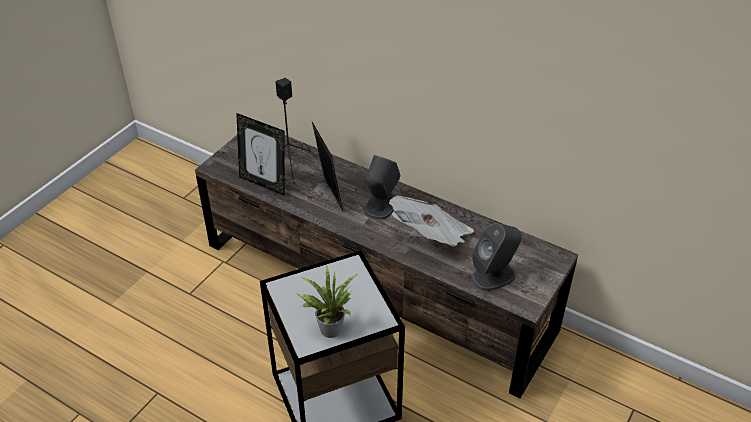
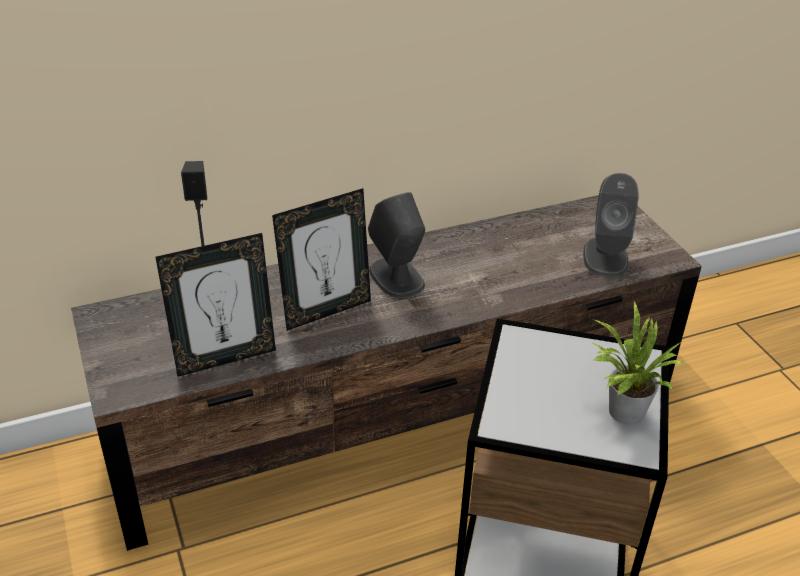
camera: 55 degrees left, 5 degrees down
picture frame [312,122,343,211] -> picture frame turned 135 degrees clockwise [272,188,371,331]
newspaper [389,196,474,246] -> none

